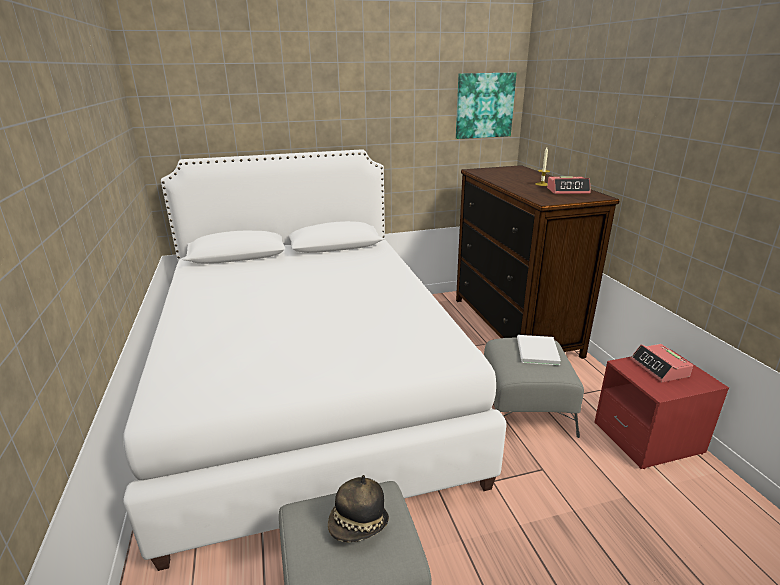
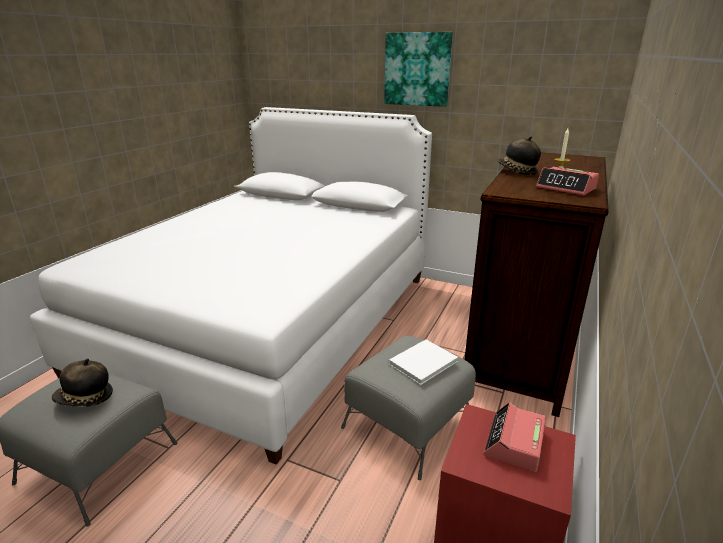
camera: 40 degrees right, 0 degrees up
picture [456,73,516,139] -> picture moved to [384,32,453,107]
none -> hat [497,136,541,175]

